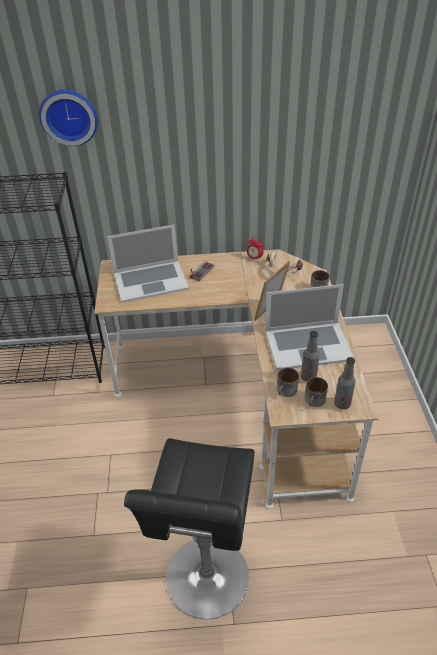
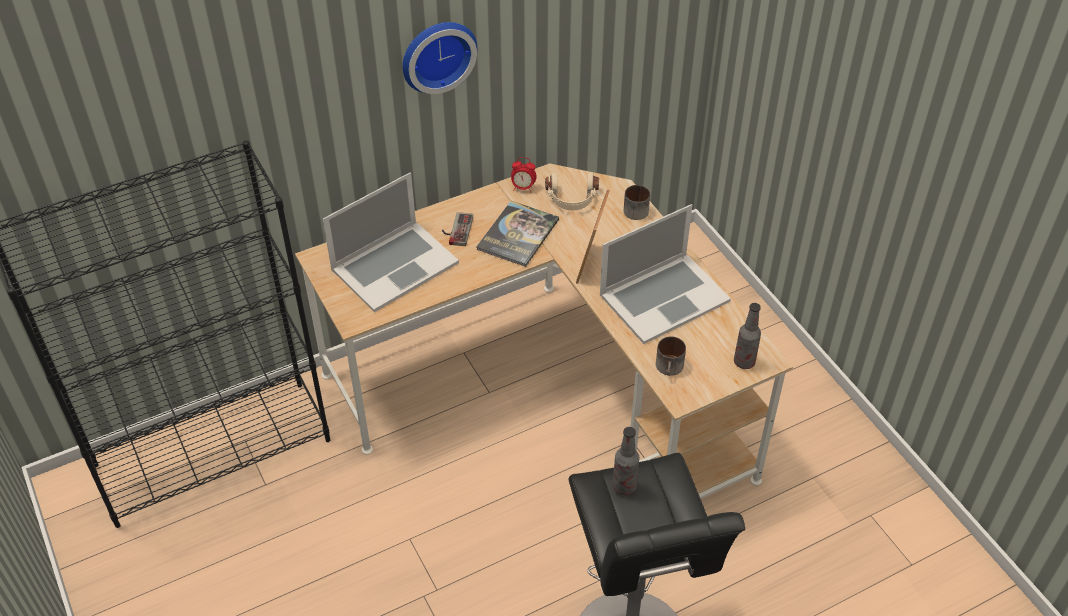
camera: 25 degrees left, 5 degrees up
wall clock [39,89,98,146] -> wall clock moved to [402,22,477,94]
bottle [301,331,320,382] -> bottle moved to [612,427,639,496]
mug [305,377,328,407] -> none
none -> book [476,201,559,267]

